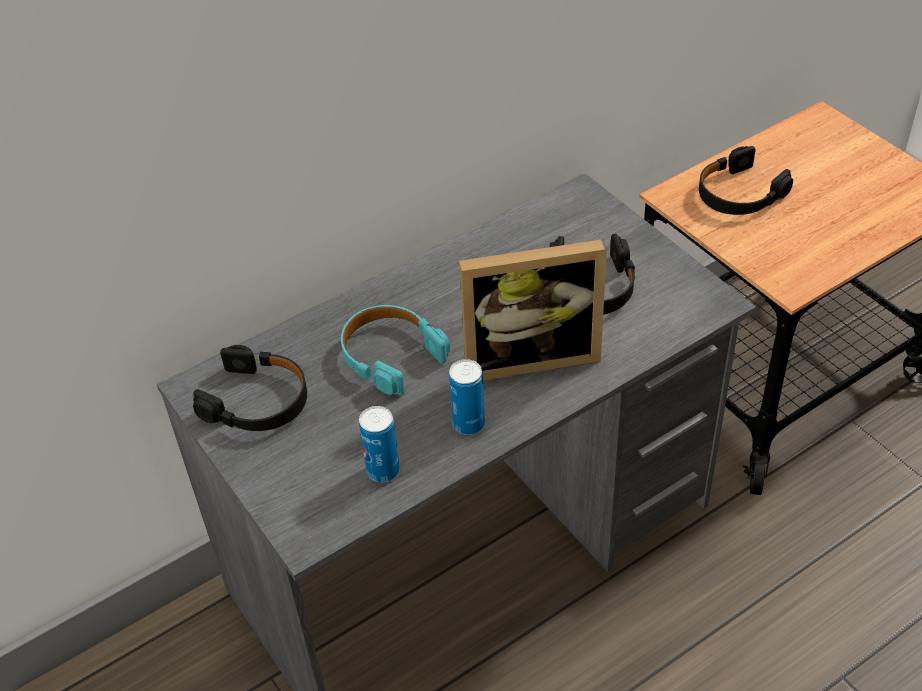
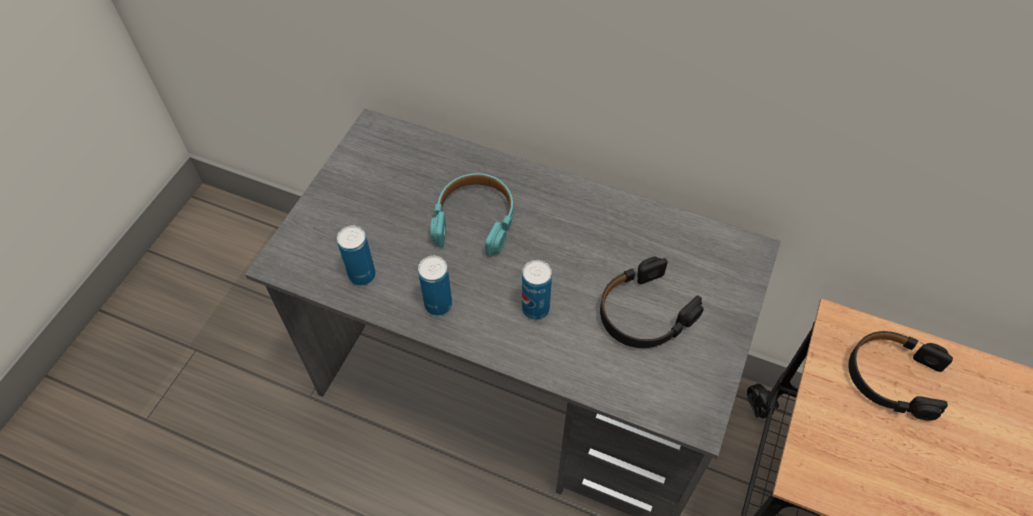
camera: 55 degrees right, 10 degrees up
black headphones [193,345,307,431] -> none
picture frame [459,239,607,380] -> can [522,260,552,320]

